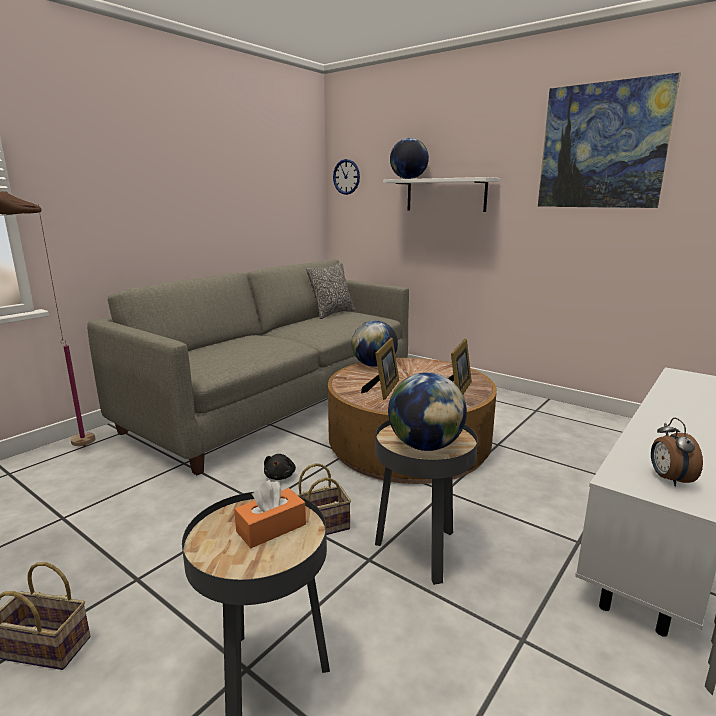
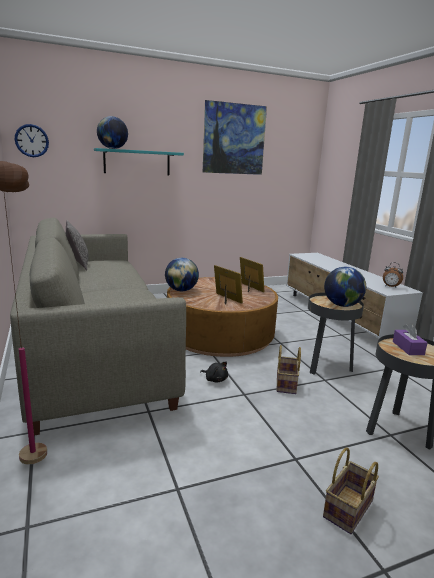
camera: 60 degrees left, 0 degrees up
orange tissue box [234,480,306,548] -> purple tissue box [393,323,427,355]
white shelf [383,177,500,212] -> turquoise shelf [94,148,184,175]

